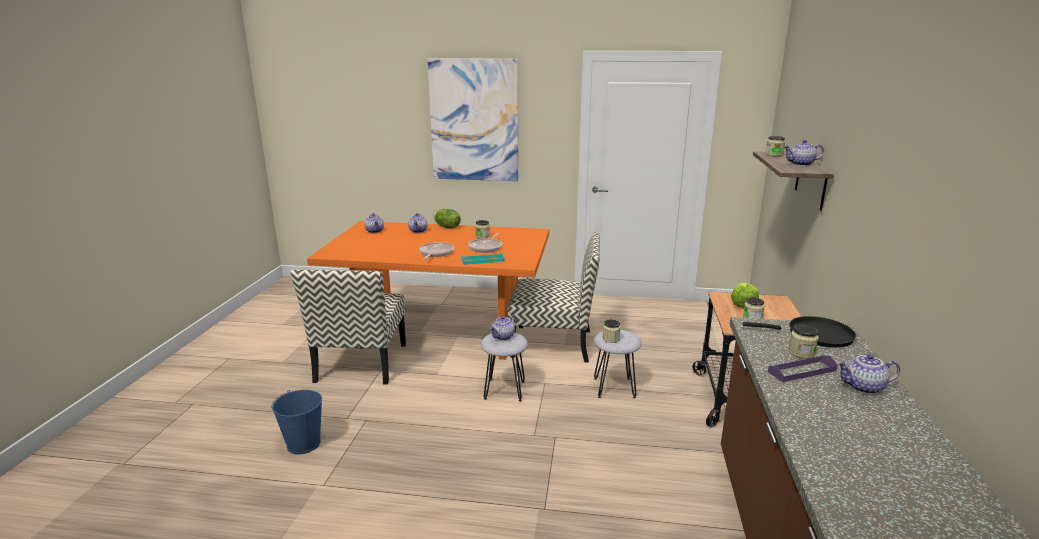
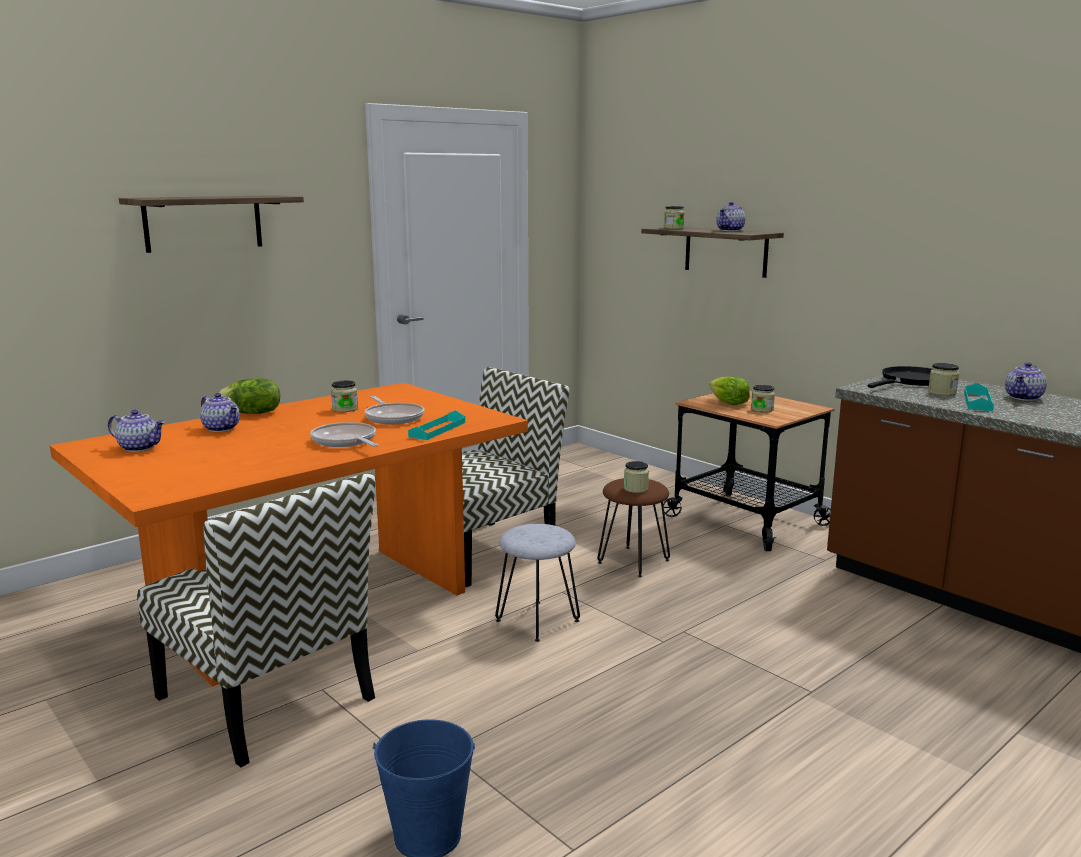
camera: 50 degrees left, 5 degrees down
picture [428,58,518,181] -> shelf [119,195,304,253]
teapot [490,315,516,341] -> none
grey stool [594,330,641,398] -> brown stool [597,478,670,577]
purple tray [768,355,838,382] -> turquoise tray [964,383,994,411]

